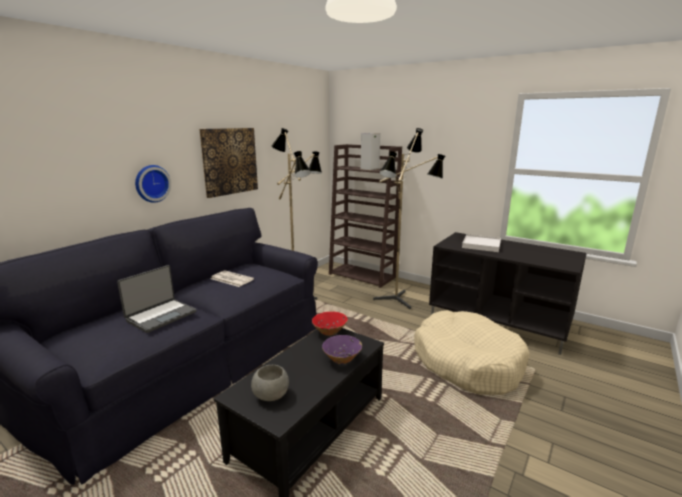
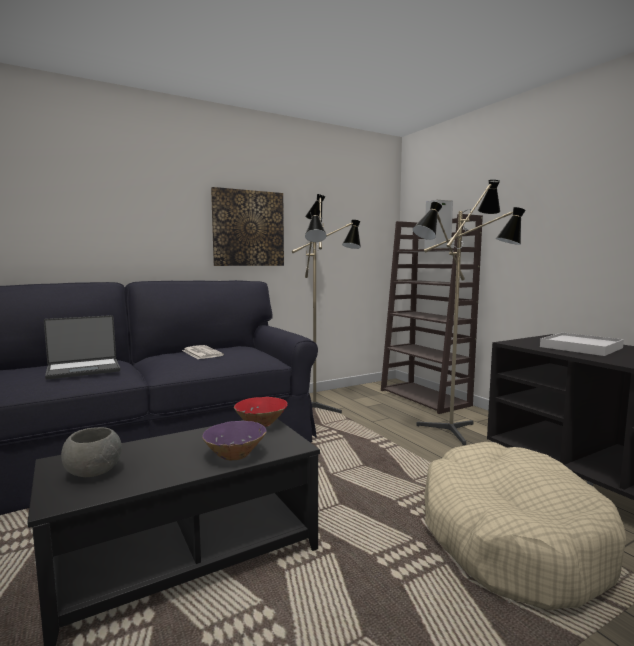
camera: 25 degrees right, 10 degrees down
wall clock [135,165,171,203] -> none

